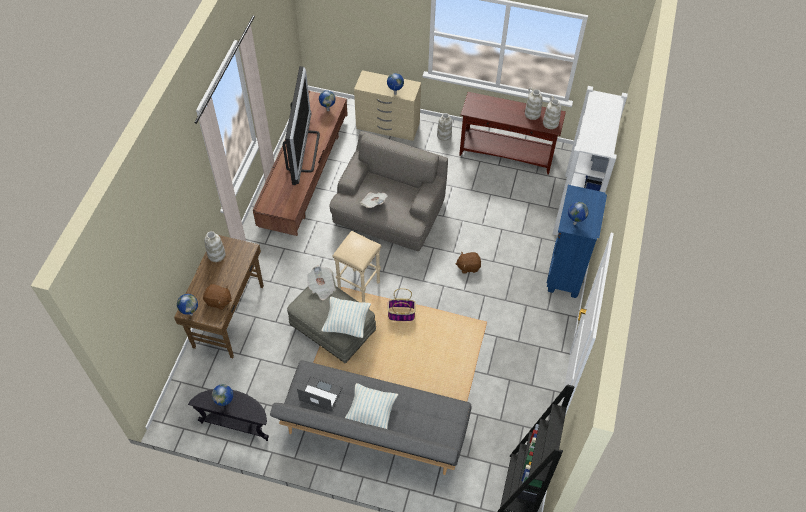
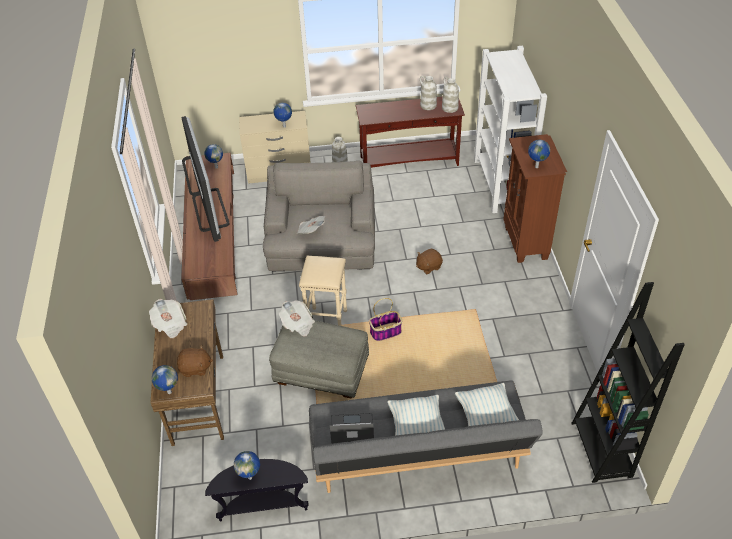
camera: 20 degrees left, 10 degrees down
white vase [204,231,226,262] -> newspaper [149,299,187,338]
pillow [321,297,371,338] -> pillow moved to [455,383,519,426]
blue cabinet [547,185,607,298] -> brown cabinet [503,134,567,263]

